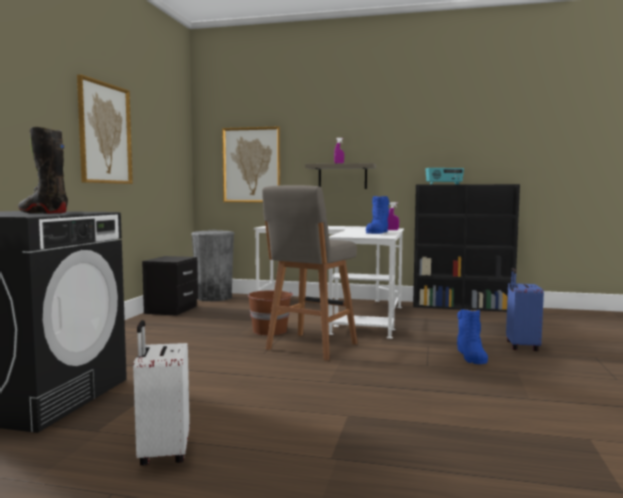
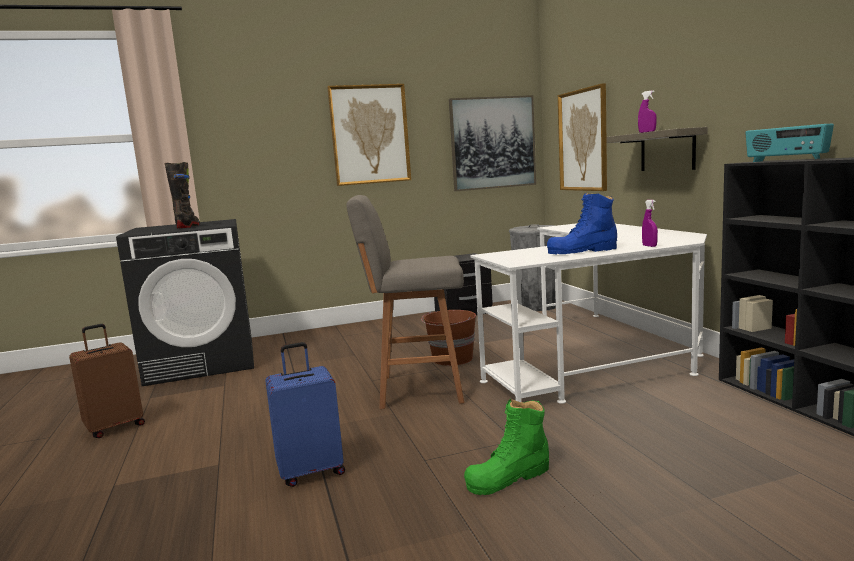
camera: 60 degrees right, 5 degrees up
white suitcase [133,320,190,465] -> brown suitcase [69,324,145,438]
blue boot [457,309,488,364] -> green boot [464,399,549,495]
blue suitcase [506,268,544,351] -> blue suitcase moved to [265,342,345,487]
none -> picture [449,95,536,191]

